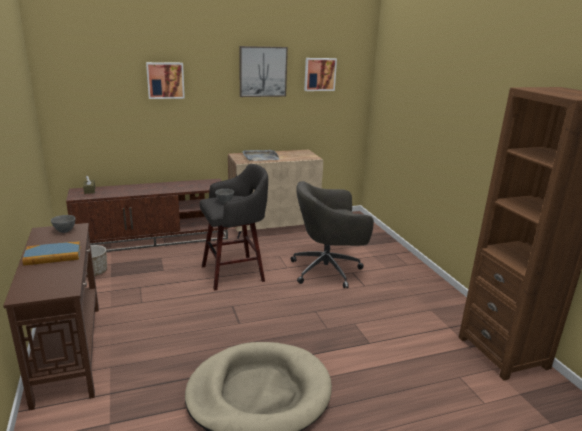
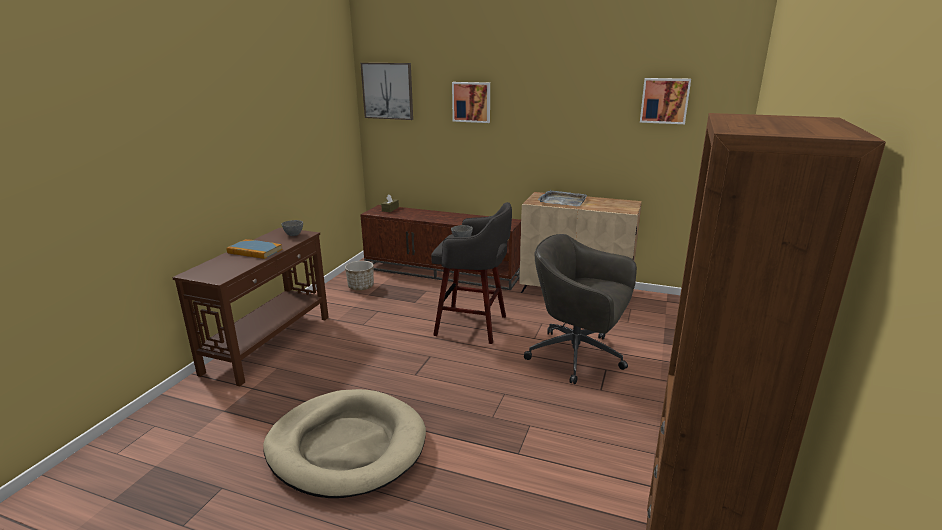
camera: 40 degrees right, 0 degrees up
picture [240,46,288,97] -> picture moved to [361,63,413,120]

